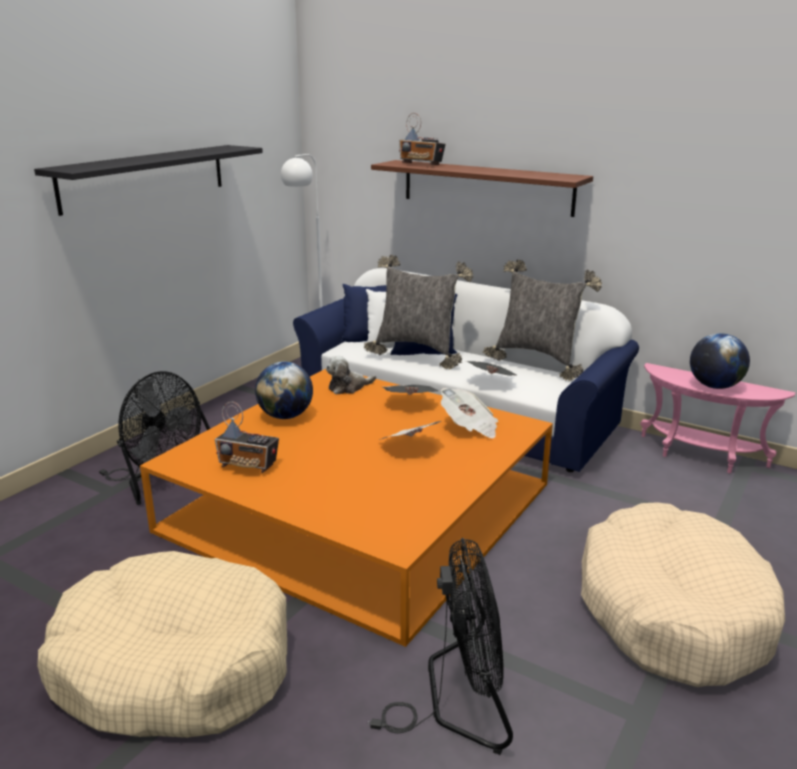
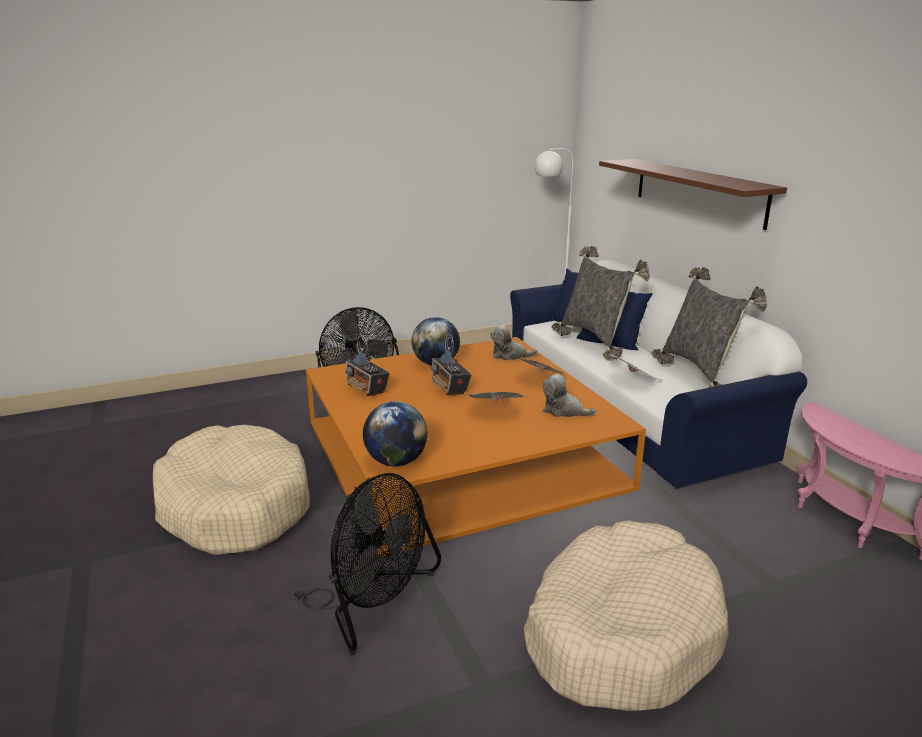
camera: 35 degrees right, 0 degrees up
black shelf [34,145,263,216] -> none
radio [399,113,446,165] -> radio moved to [431,334,471,395]
newspaper [440,388,498,438] -> plush toy [542,374,596,417]
globe [690,333,750,389] -> globe moved to [363,401,428,466]

